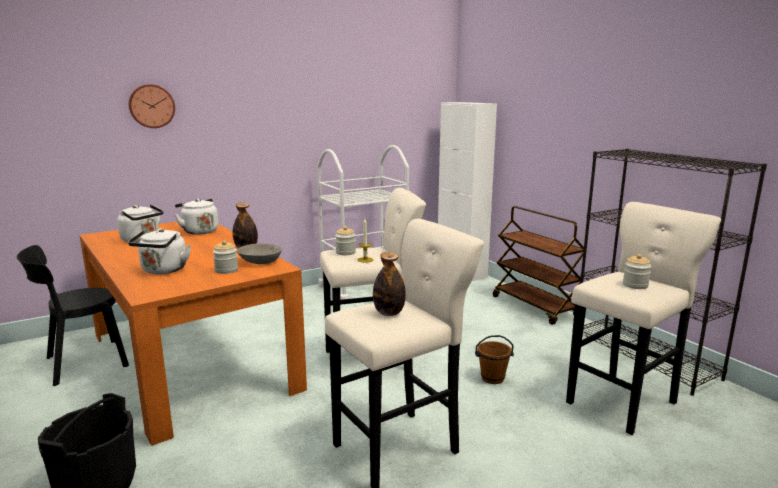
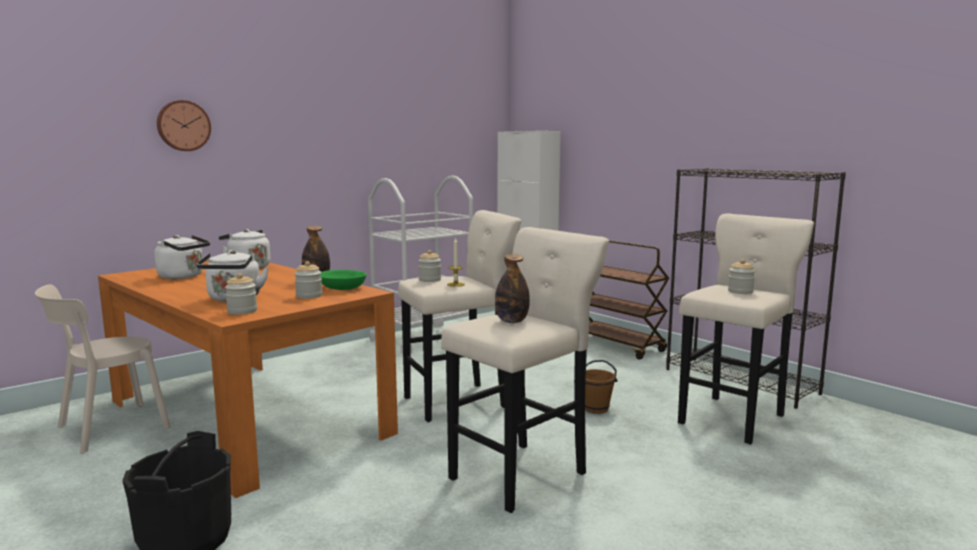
camera: 10 degrees left, 5 degrees down
black chair [17,245,129,386] -> beige chair [35,284,171,453]
grey bowl [237,243,282,264] -> green bowl [320,270,366,290]
none -> jar [225,273,257,315]

